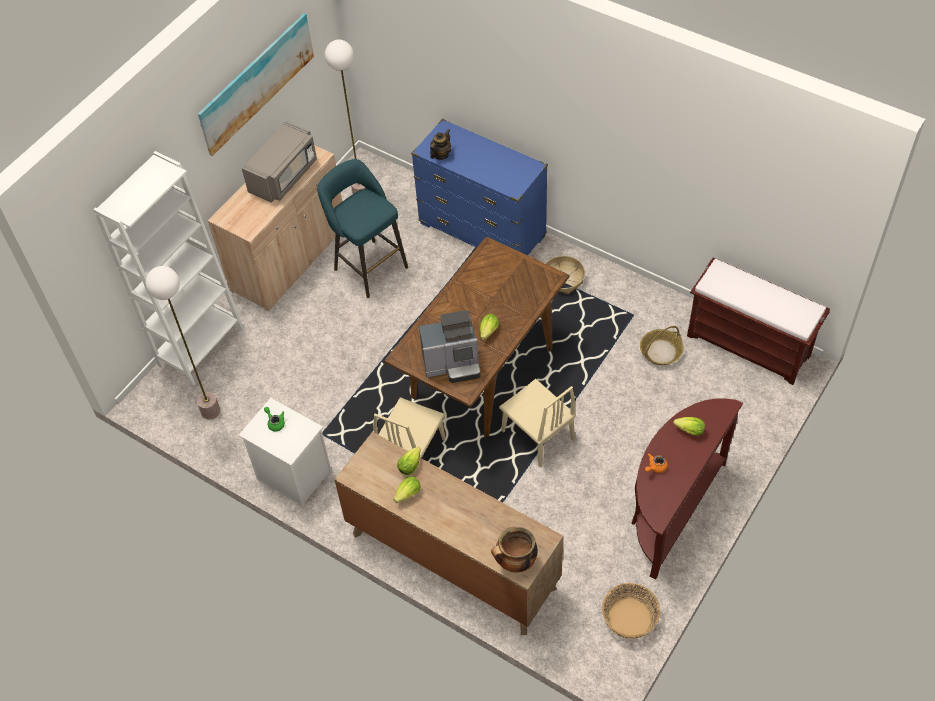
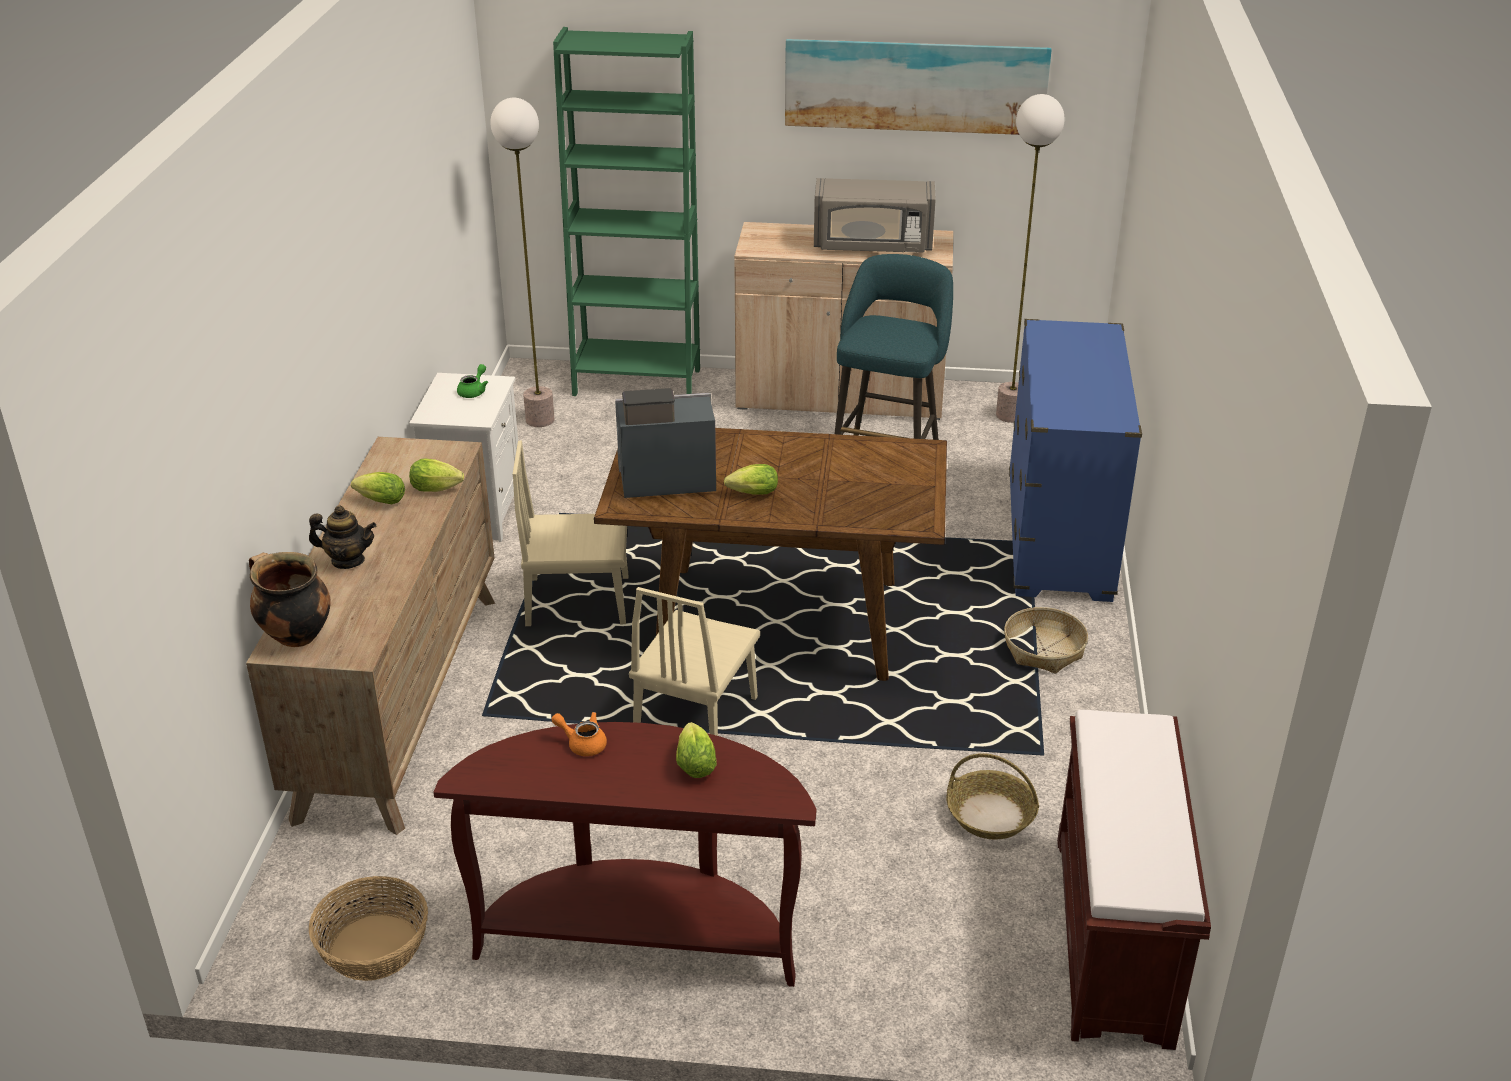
camera: 60 degrees right, 20 degrees down
white bookcase [93,151,244,386] -> green bookcase [553,27,700,396]
coffee machine [419,310,481,383] -> coffee machine turned 120 degrees clockwise [615,388,716,498]
teapot [430,129,451,160] -> teapot moved to [309,506,377,569]

